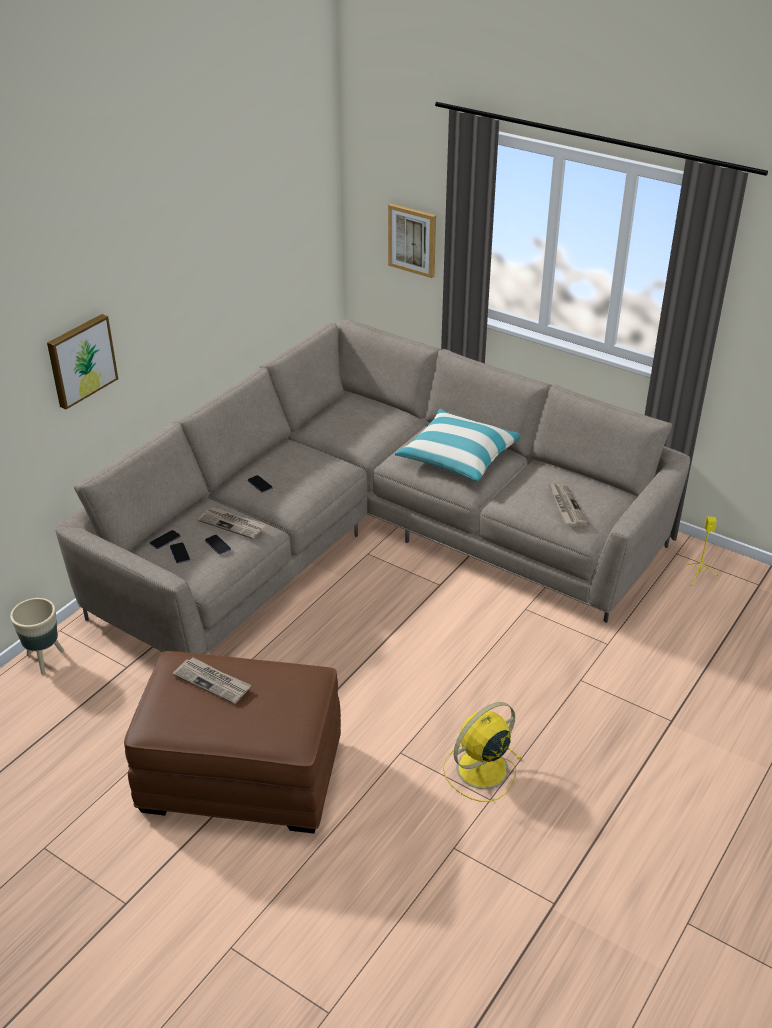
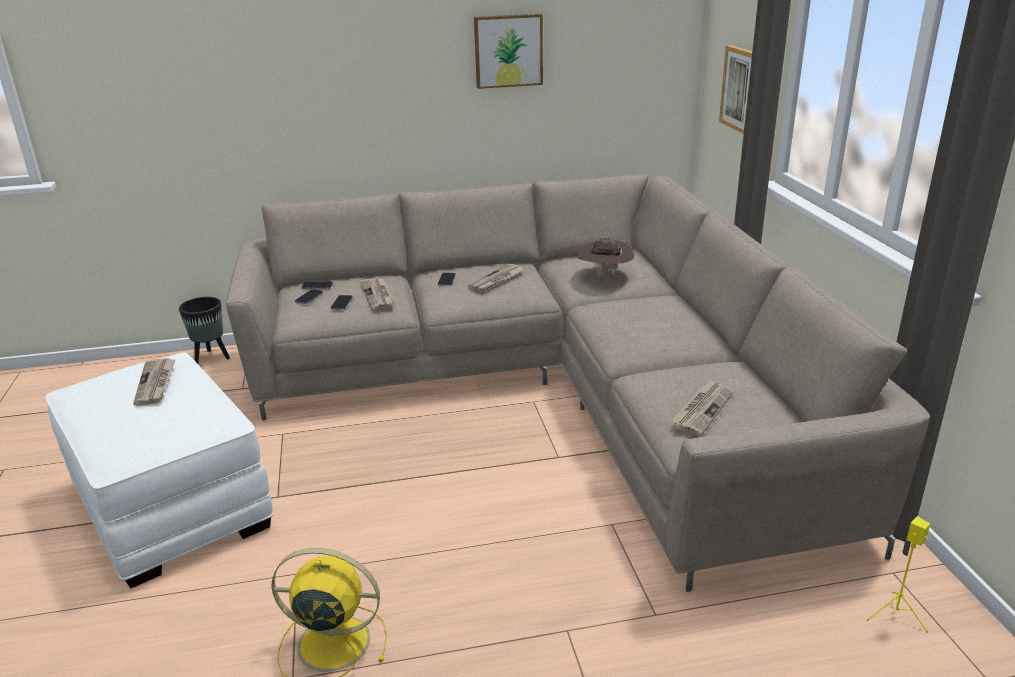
camera: 45 degrees right, 10 degrees down
beige planter [10,598,64,675] -> black planter [179,297,230,364]
picture [47,314,118,409] -> picture moved to [474,14,543,89]
brown ottoman [124,651,341,834] -> white ottoman [45,353,274,588]
pillow [395,409,521,482] -> none
none -> newspaper [468,264,524,292]
none -> brown hat [576,238,634,277]

